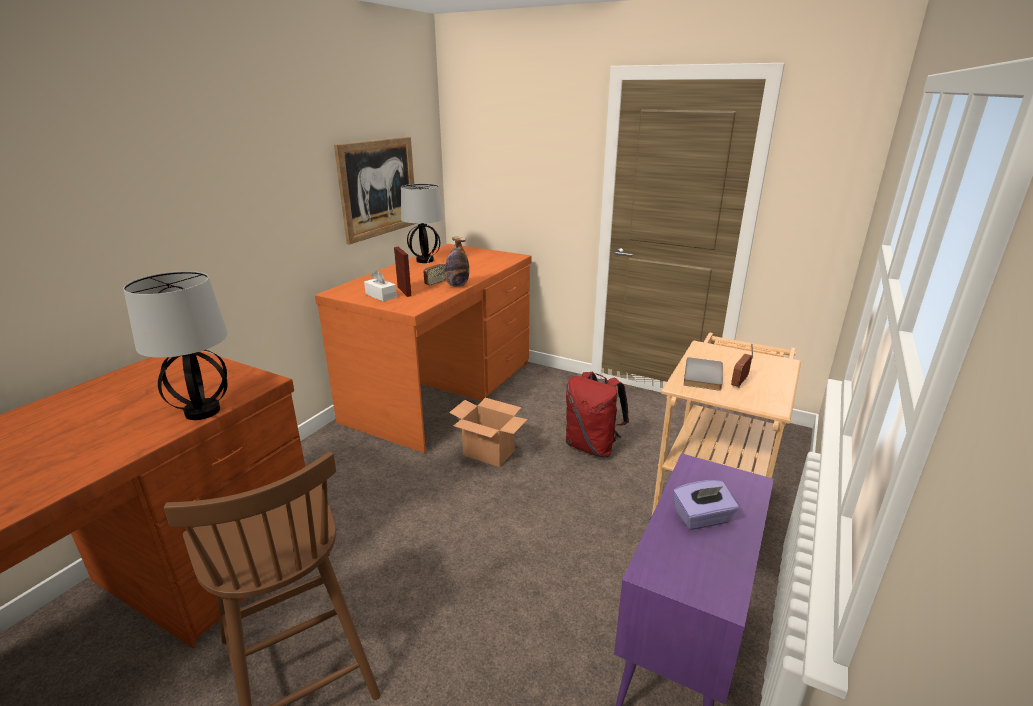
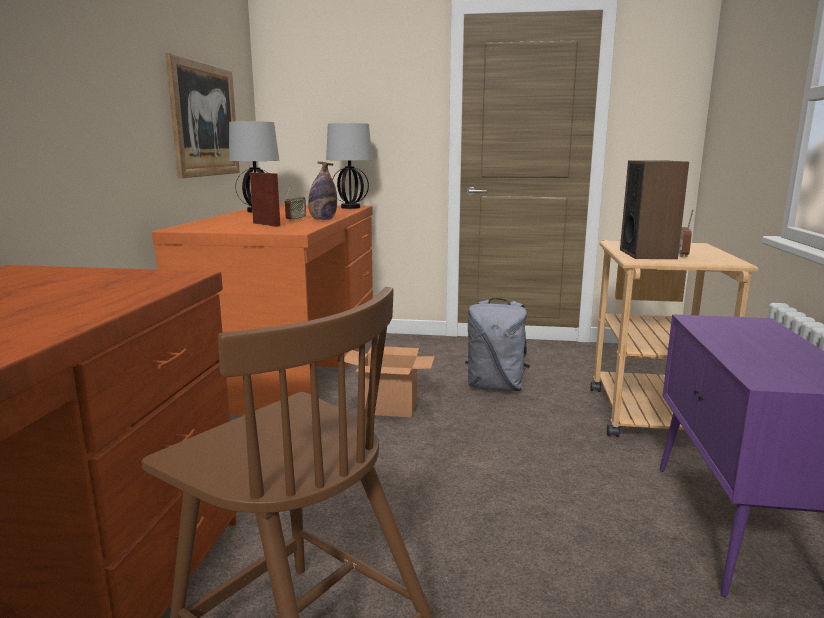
camera: 20 degrees left, 10 degrees down
table lamp [123,271,228,420] -> table lamp moved to [326,123,372,209]
white tissue box [364,270,397,301] -> none
red backpack [566,372,629,458] -> grey backpack [465,298,530,391]
purple tissue box [673,480,739,530] -> none
grey book [684,357,723,391] -> speaker [620,161,689,259]

